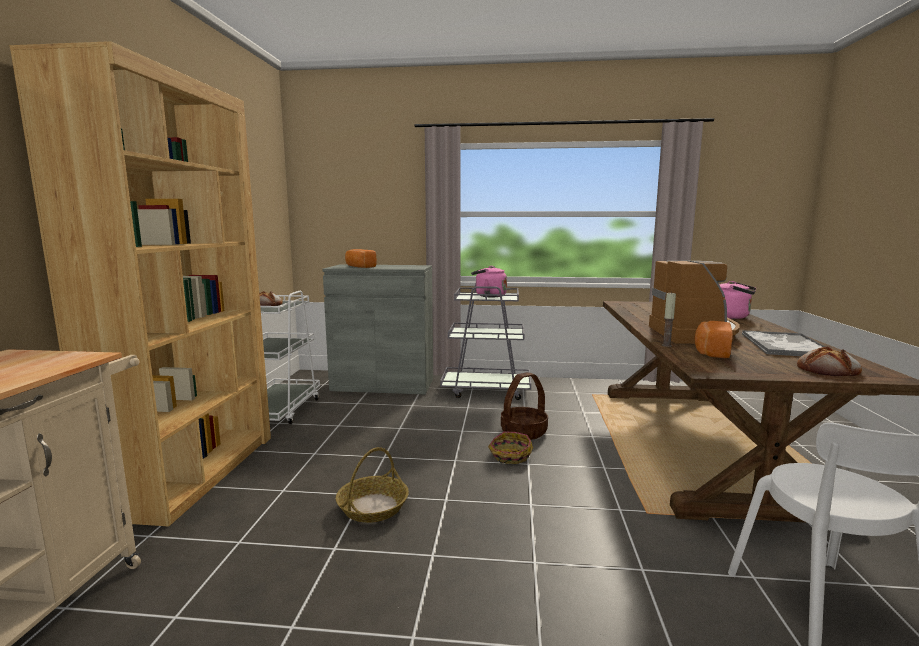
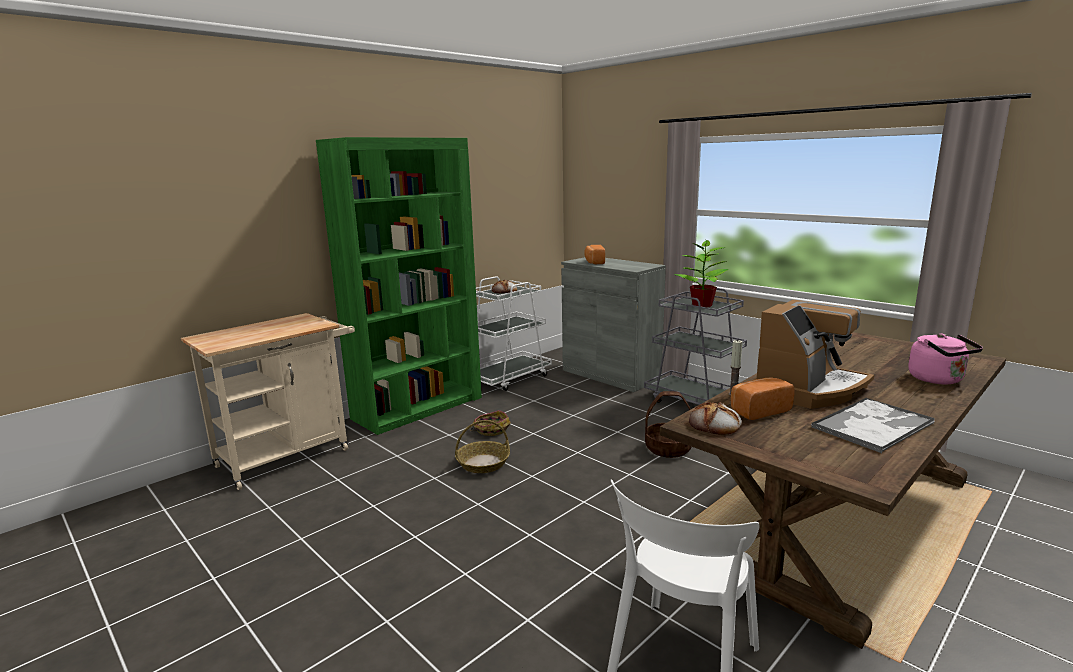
camera: 40 degrees right, 5 degrees up
brown bookcase [9,41,271,527] -> green bookcase [316,137,482,435]
pink kettle [471,266,507,297] -> potted plant [674,240,729,307]
basket [488,431,533,464] -> basket moved to [470,410,511,436]
bread [797,346,862,376] -> bread moved to [689,402,742,435]

